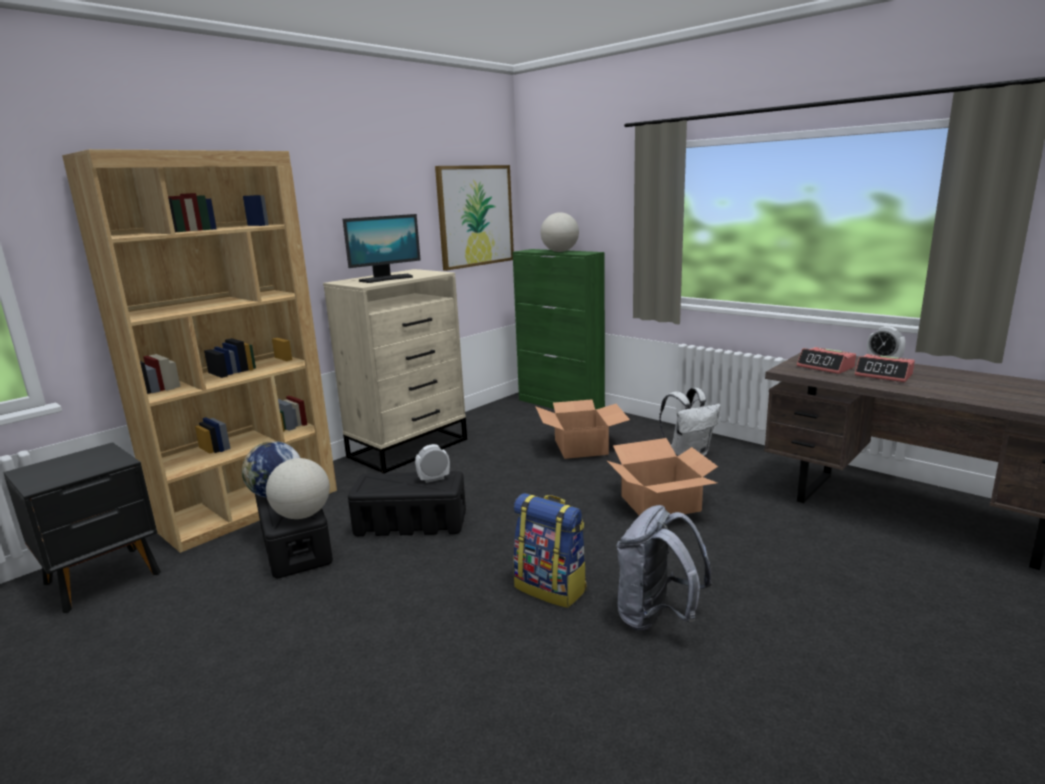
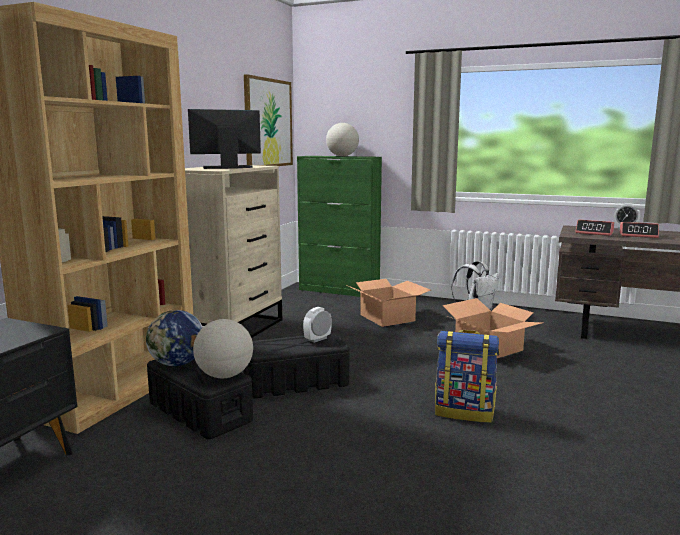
camera: 20 degrees left, 5 degrees down
monitor [343,214,421,283] -> monitor turned 150 degrees counterclockwise [188,109,261,169]
grey backpack [616,505,712,631] -> none

